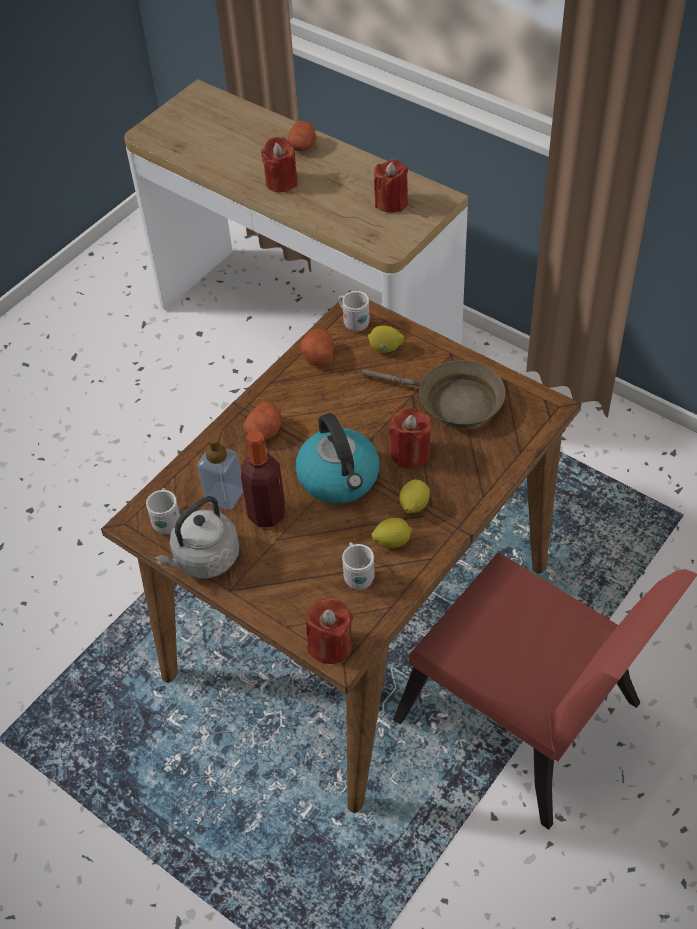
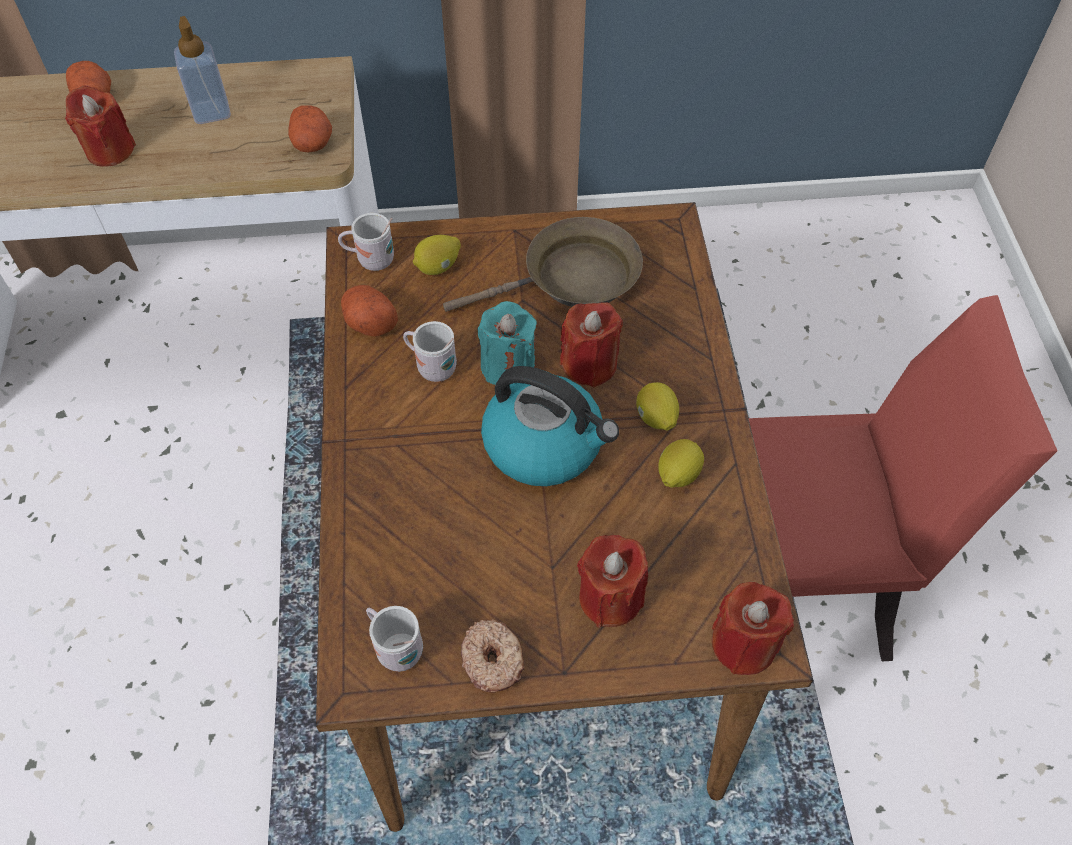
camera: 45 degrees left, 5 degrees up
grey kettle [154,496,239,578] -> donut [461,619,525,693]
soap dispenser [197,430,243,510] -> soap dispenser moved to [174,16,231,124]
bottle [241,430,285,527] -> none
potato [243,402,282,440] -> potato moved to [288,105,332,152]
white mug [342,542,375,590] -> white mug moved to [403,321,457,382]
red candle [374,159,408,213] -> red candle moved to [577,535,648,627]
none -> turquoise candle [477,301,537,385]

